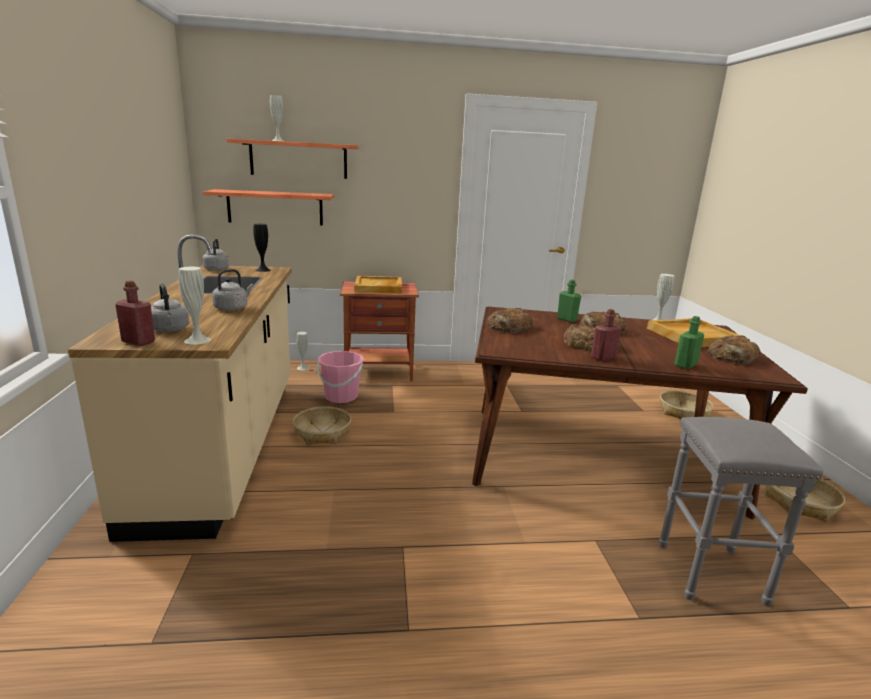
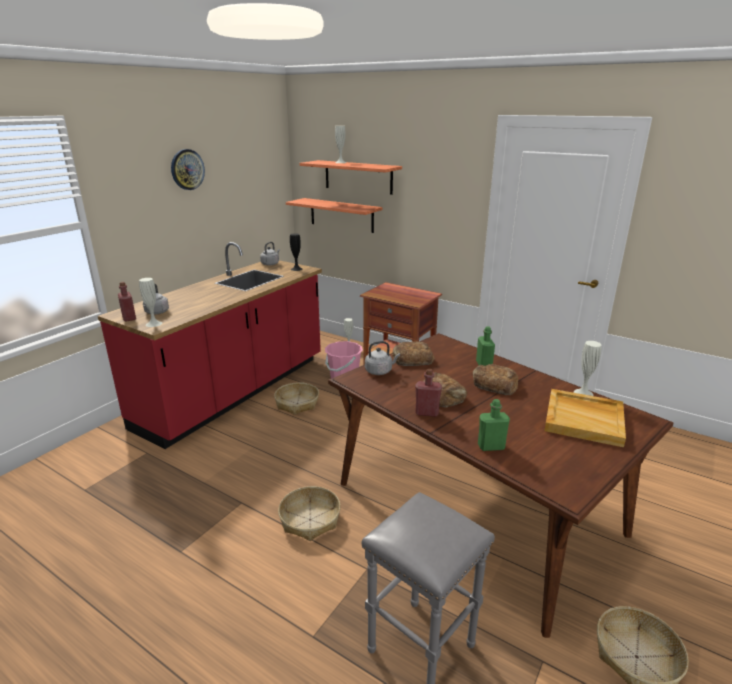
camera: 40 degrees right, 5 degrees up
beige counter [68,235,292,542] -> red counter [98,242,322,449]
grey kettle [212,269,253,311] -> grey kettle moved to [365,341,400,375]
beige tray [354,276,402,293] -> none
basket [660,391,714,419] -> basket moved to [278,486,341,541]
bread [708,335,760,365] -> none
none -> wall clock [171,149,205,190]

